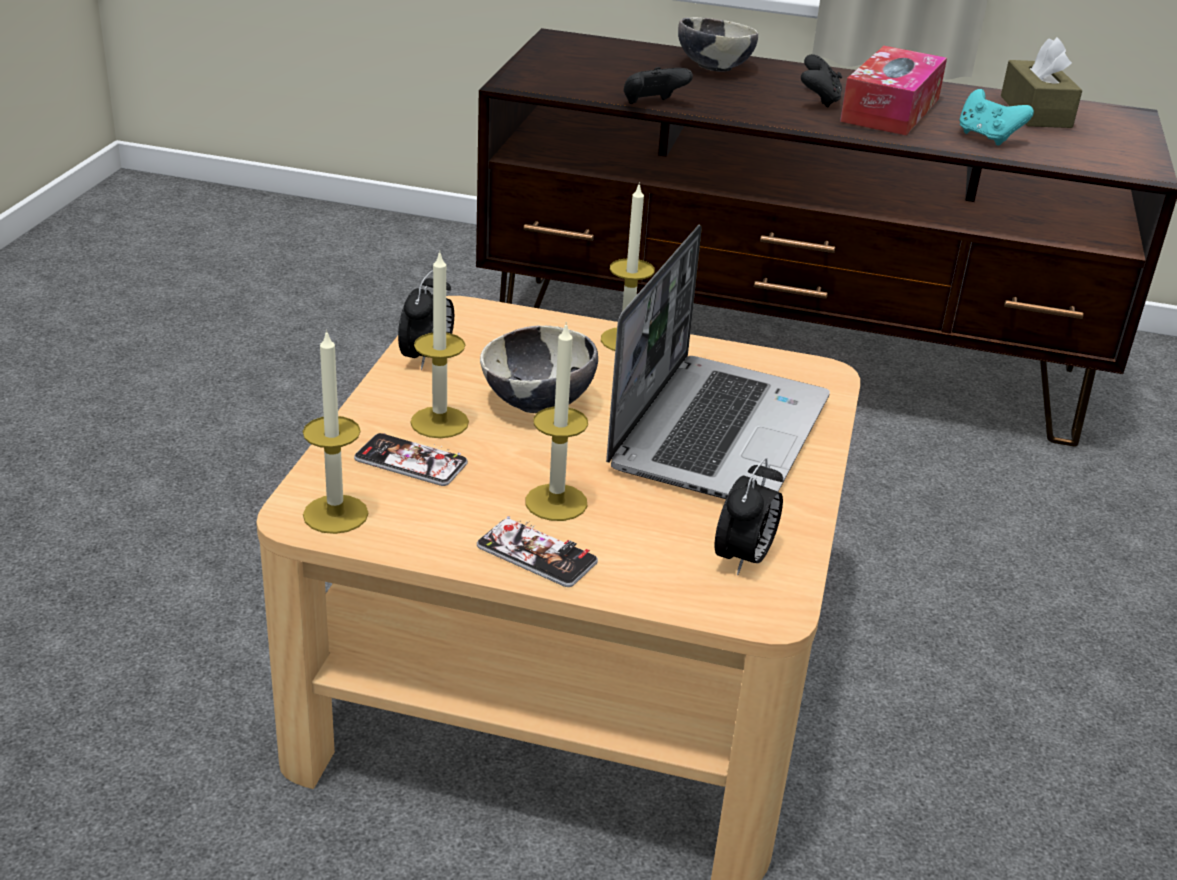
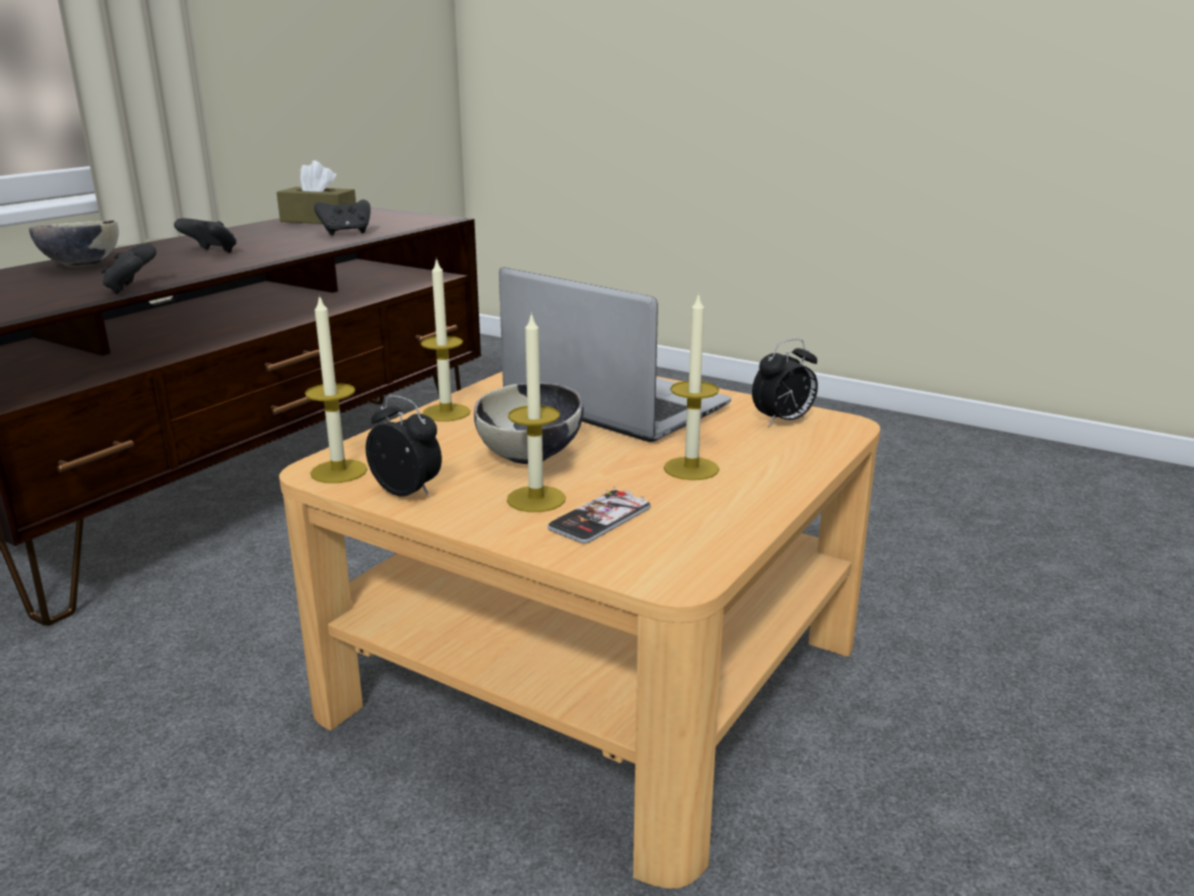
camera: 70 degrees left, 10 degrees down
candle [303,329,369,534] -> candle moved to [305,294,368,483]
phone [477,516,598,587] -> none
alarm clock [714,458,783,575] -> alarm clock turned 105 degrees clockwise [752,339,818,426]
tissue box [840,46,947,136] -> none
turquoise game controller [960,89,1034,146] -> black game controller [314,199,371,236]

